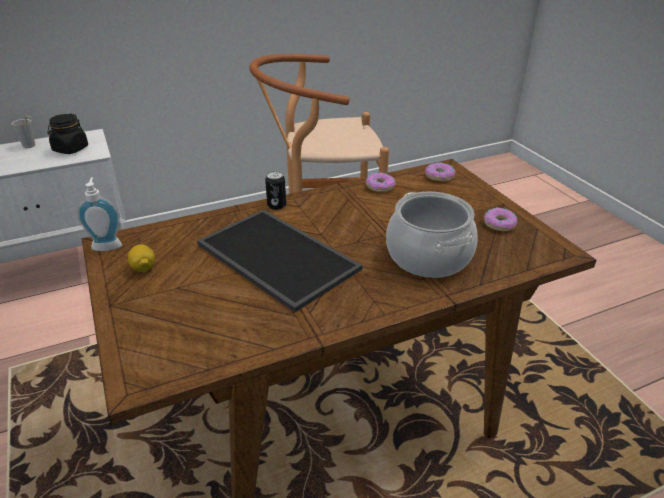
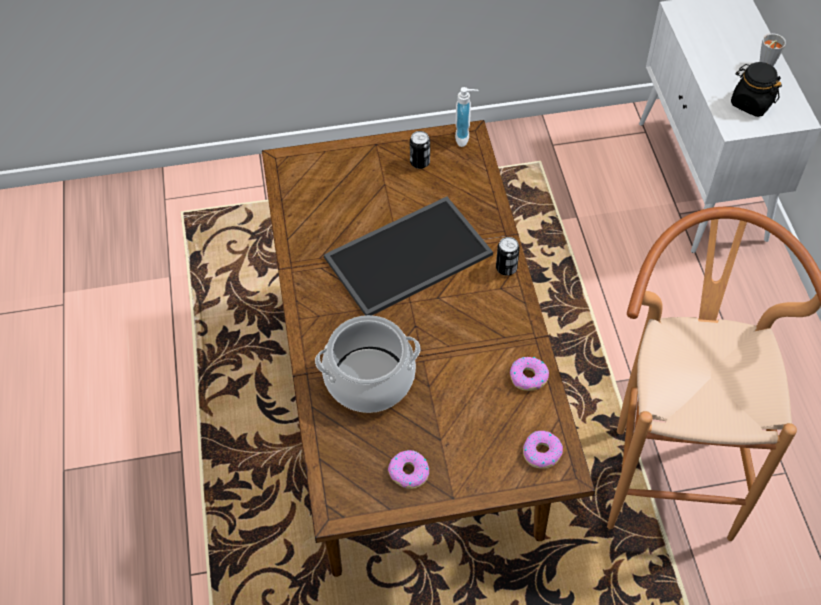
camera: 105 degrees right, 20 degrees up
lemon [128,244,155,272] -> can [410,131,430,169]

